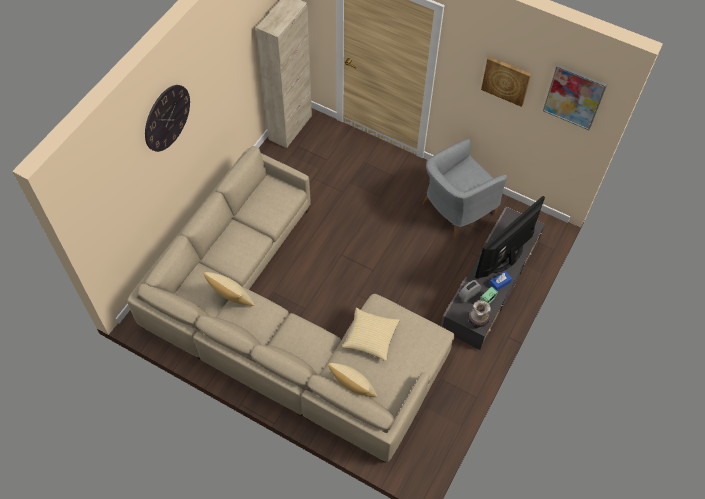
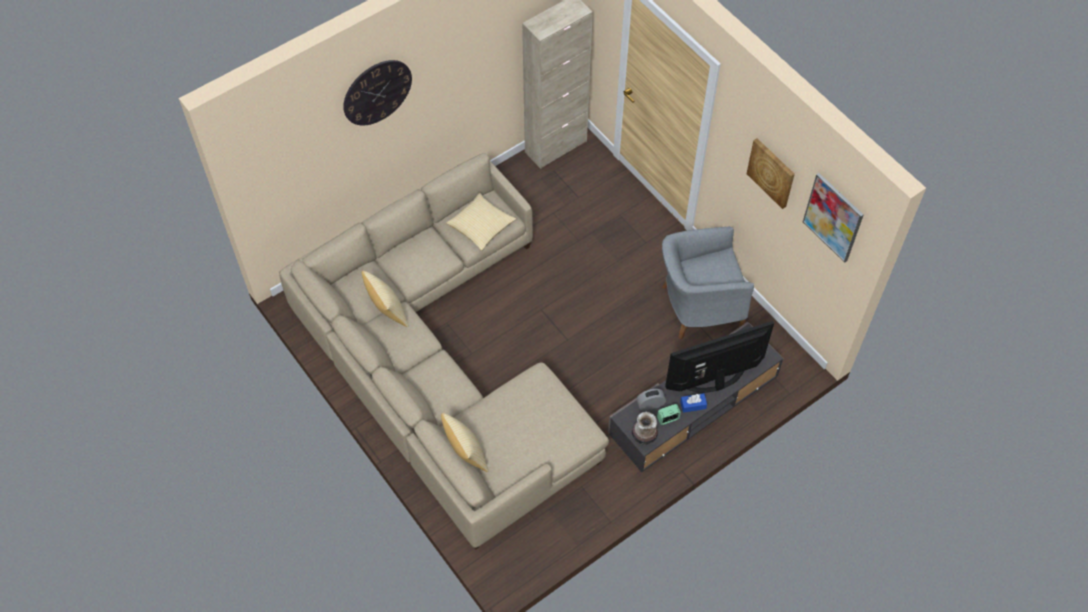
camera: 25 degrees right, 0 degrees up
pillow [342,308,400,361] -> pillow moved to [446,193,516,251]

